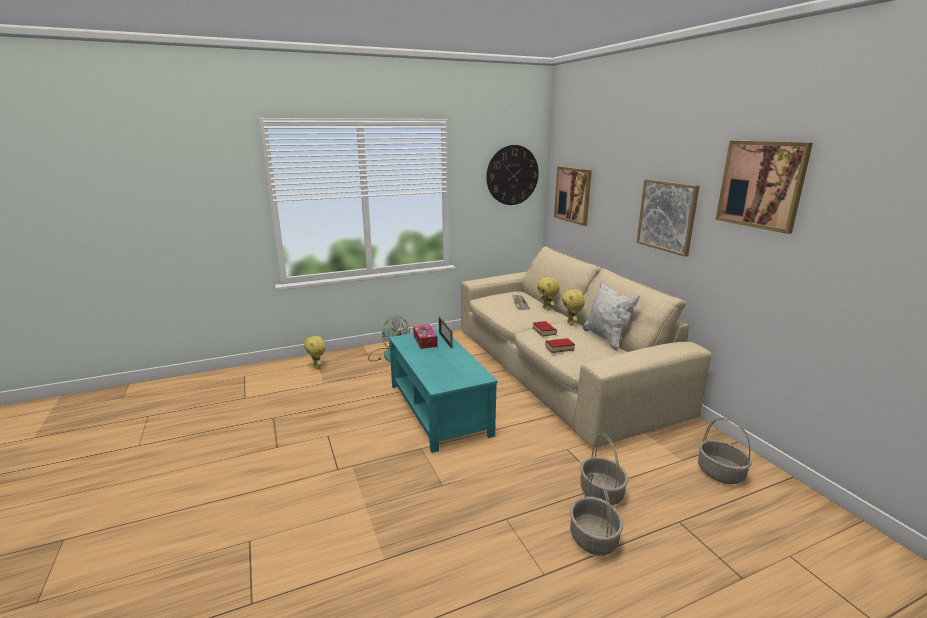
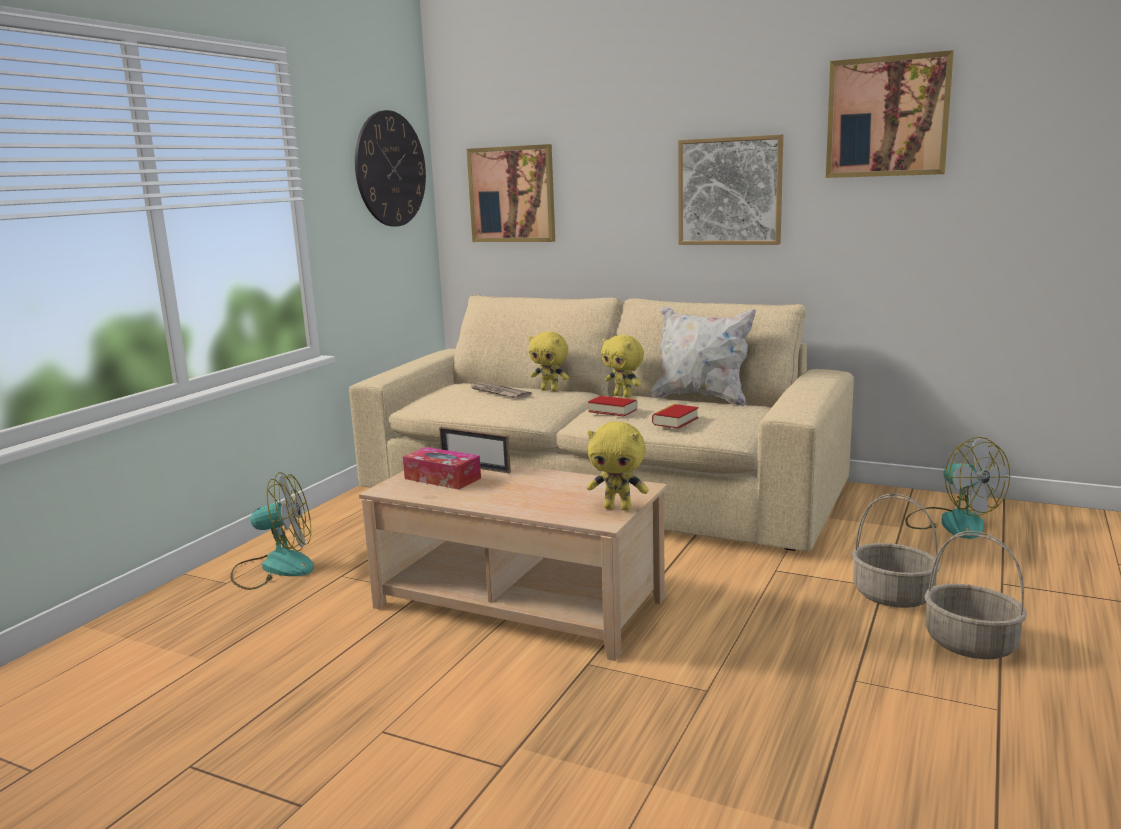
camera: 40 degrees left, 5 degrees down
yellow plush toy [304,336,326,369] -> yellow plush toy moved to [587,421,649,511]
turquoise coffee table [389,329,498,453] -> beige coffee table [359,465,667,661]
basket [698,417,752,484] -> fan [905,437,1010,539]

